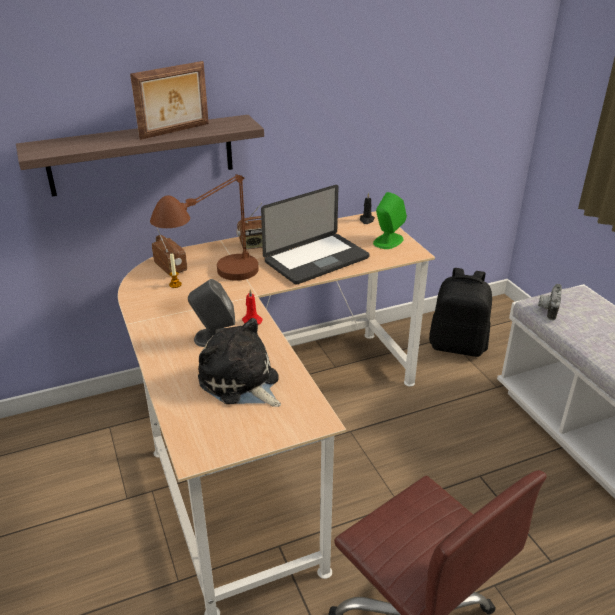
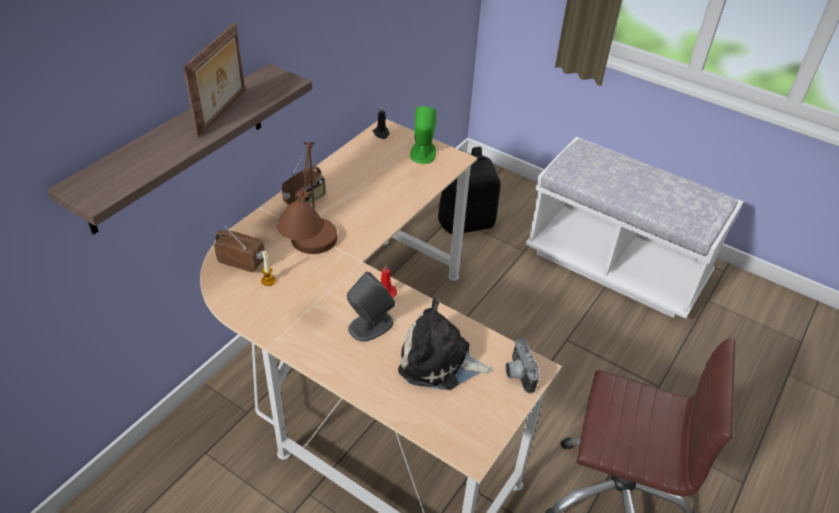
camera: 35 degrees left, 10 degrees up
laptop [261,185,370,285] -> none
camera [538,284,562,320] -> camera moved to [505,337,540,394]

